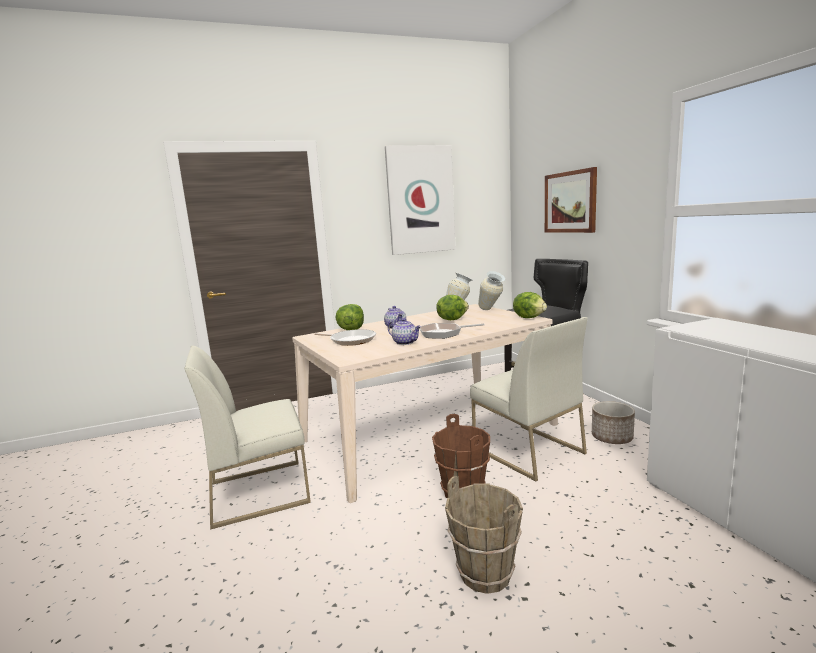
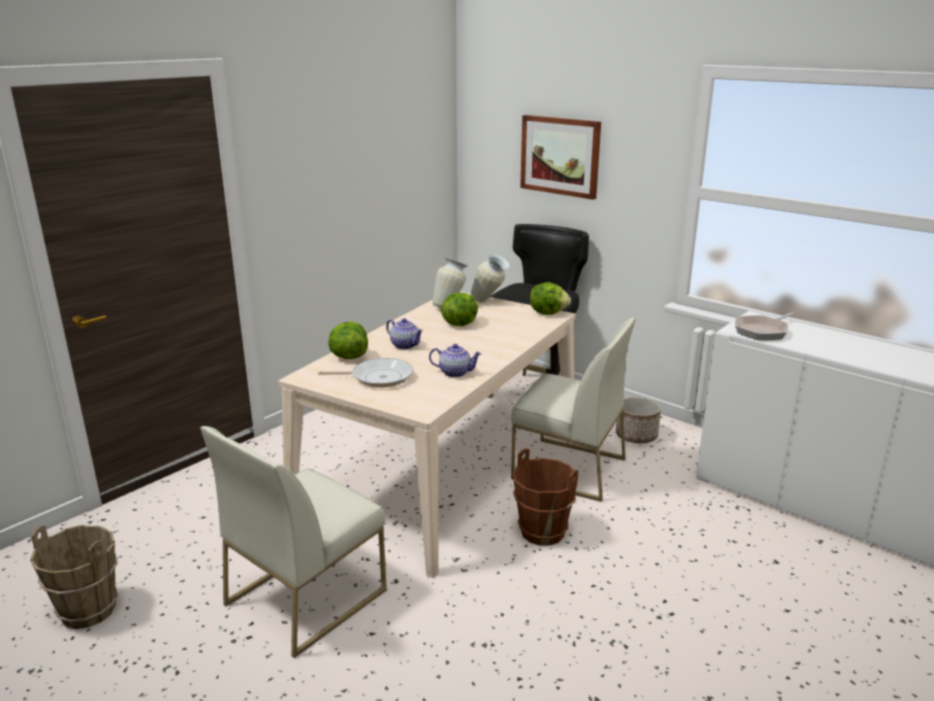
camera: 30 degrees left, 10 degrees up
picture [385,145,455,255] -> none
frying pan [419,323,484,339] -> frying pan moved to [735,312,794,341]
brown bucket [445,476,523,594] -> brown bucket moved to [30,525,118,629]

